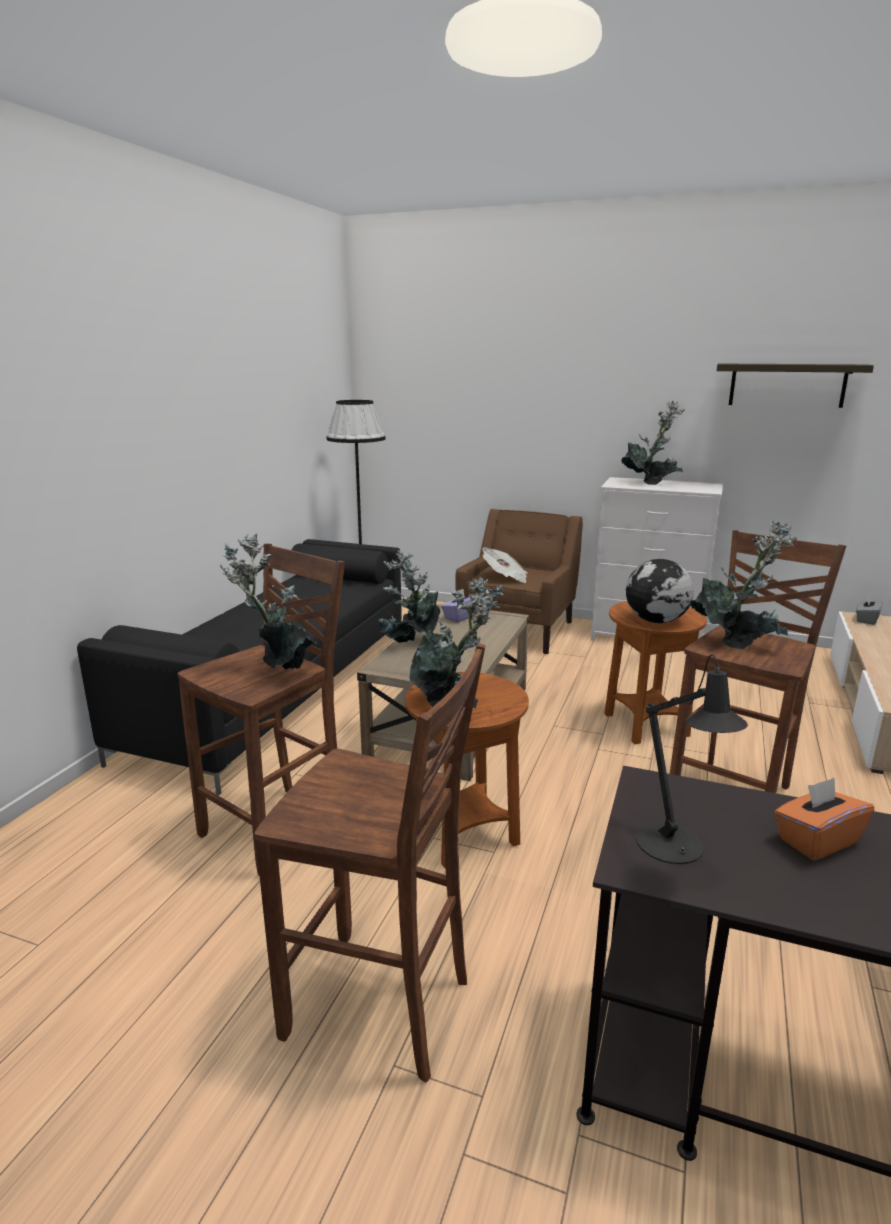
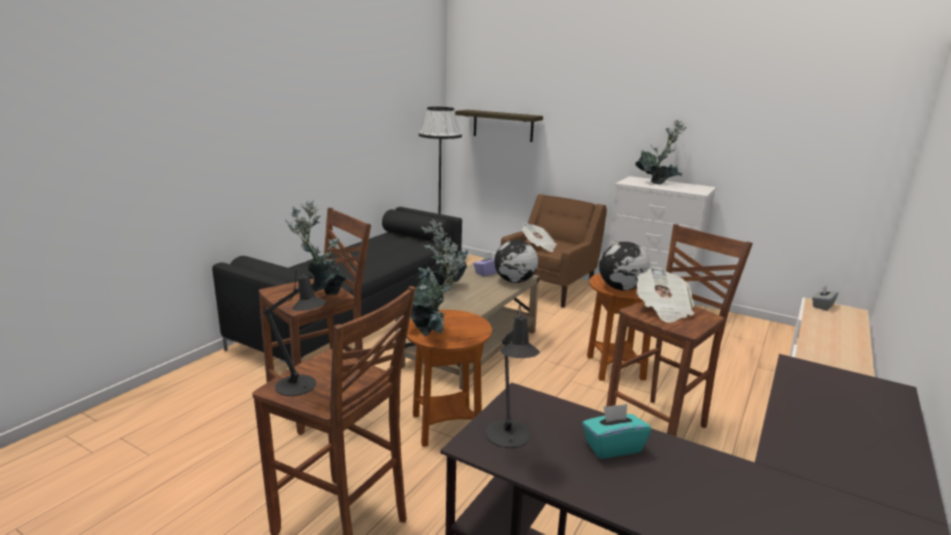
camera: 10 degrees right, 0 degrees up
potted plant [691,521,797,649] -> newspaper [637,267,694,323]
shelf [717,363,874,408] -> shelf moved to [455,110,543,142]
orange tissue box [775,777,874,860] -> turquoise tissue box [582,404,651,459]
none -> black table lamp [263,268,326,396]
none -> globe [494,240,538,283]

